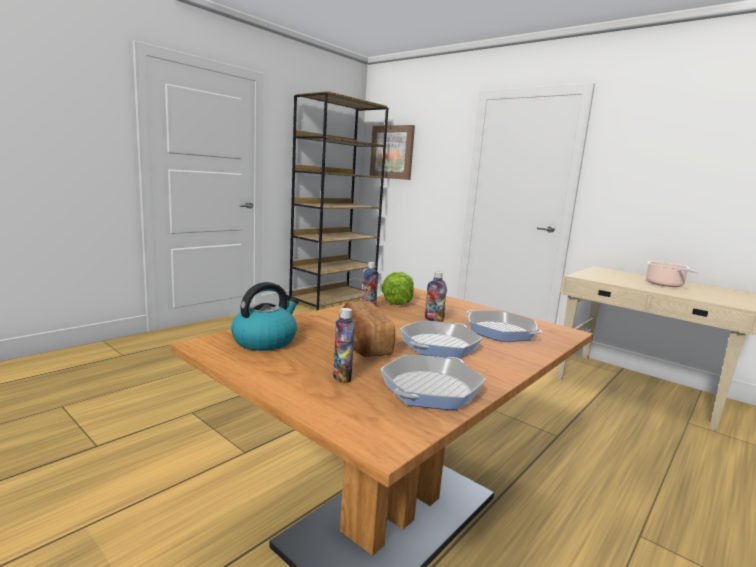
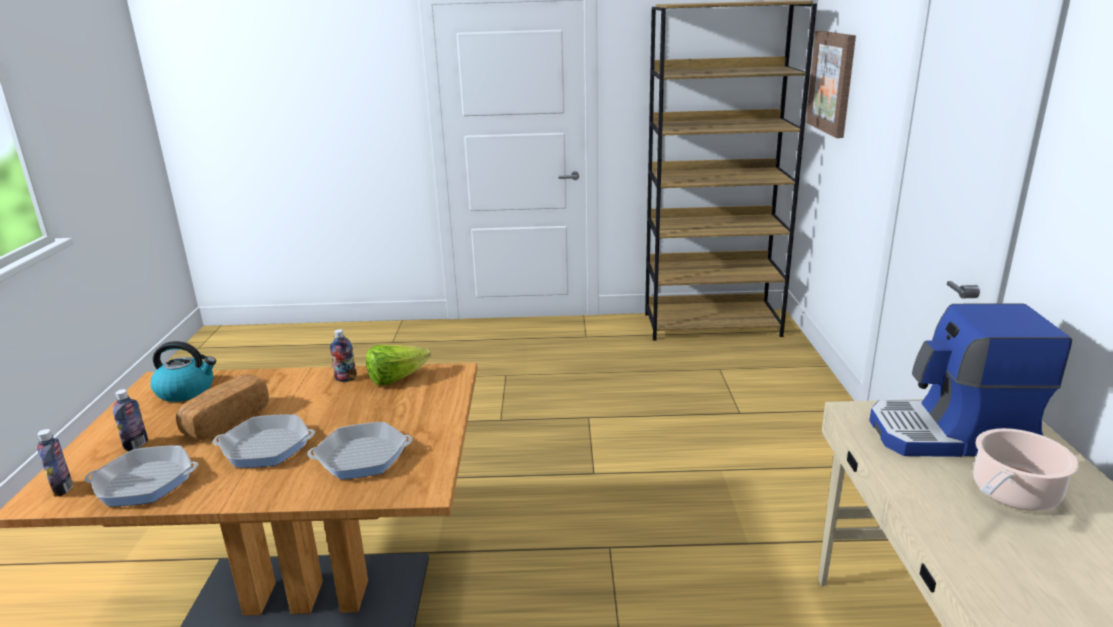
camera: 50 degrees right, 10 degrees up
bottle [425,271,447,322] -> bottle moved to [37,429,73,497]
frying pan [466,310,542,342] -> frying pan turned 105 degrees counterclockwise [307,422,413,479]
none -> coffee machine [869,303,1072,457]

